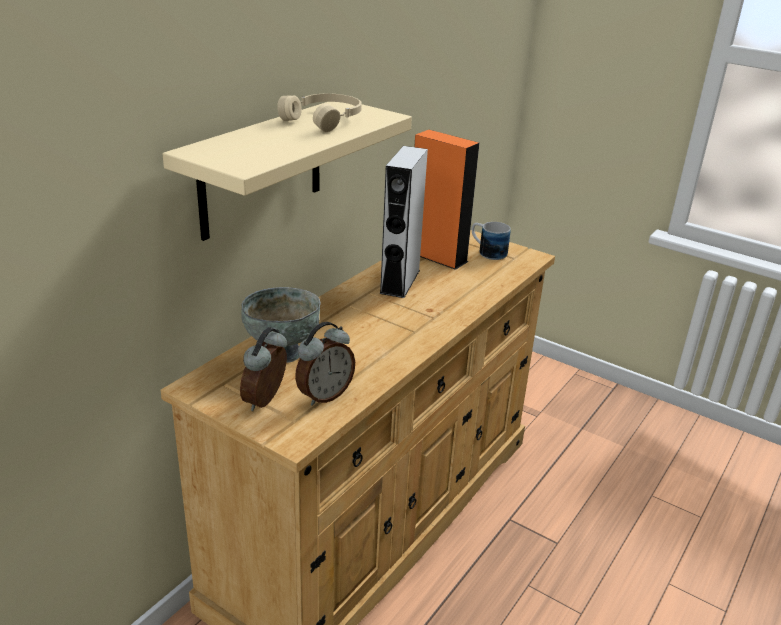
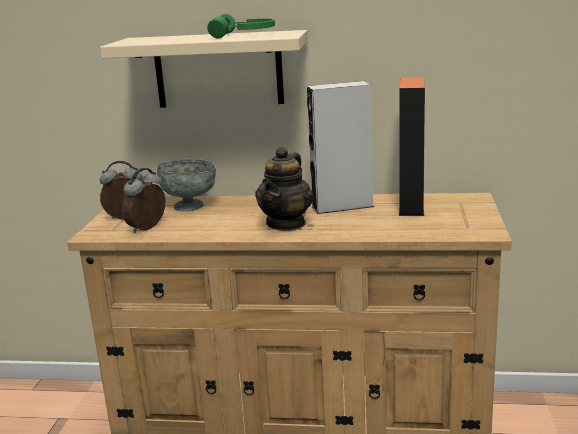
camera: 65 degrees right, 10 degrees down
beige headphones [277,94,362,132] -> green headphones [207,14,275,38]
alarm clock [295,322,355,406] -> alarm clock turned 105 degrees clockwise [122,168,166,233]
mug [472,222,511,260] -> none
none -> teapot [255,146,314,231]

